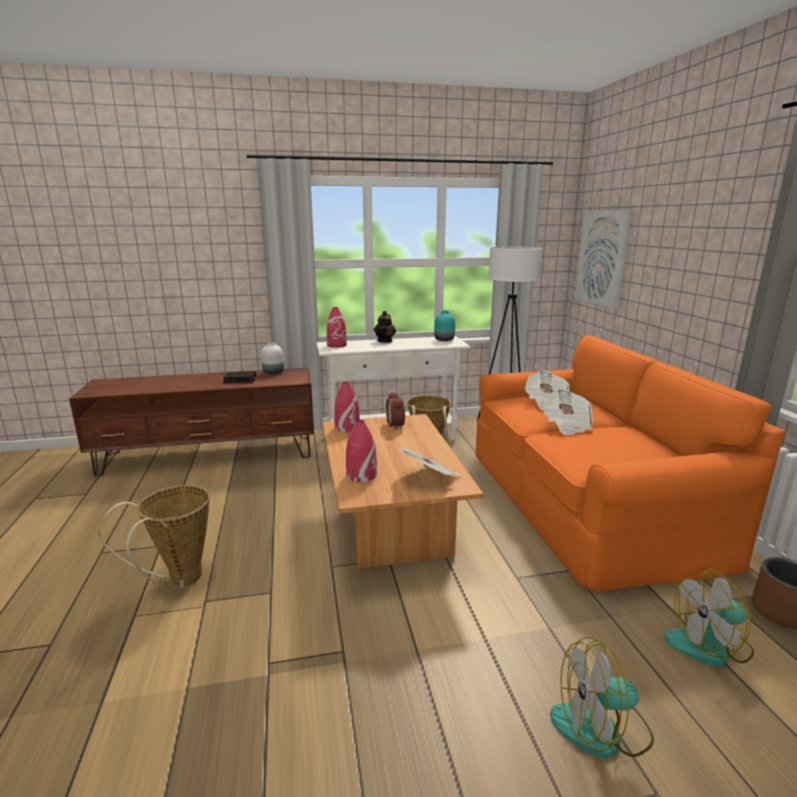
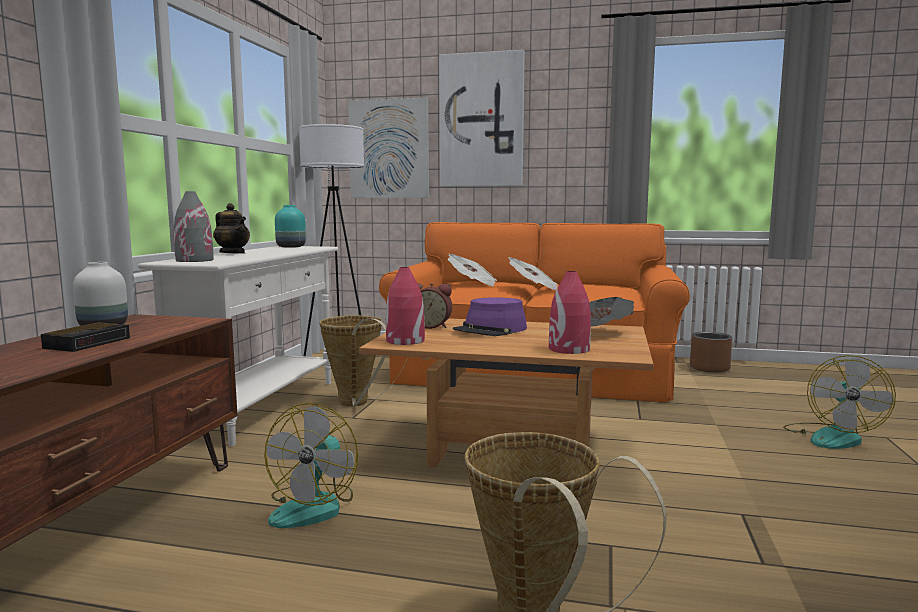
camera: 65 degrees left, 10 degrees down
red vase [326,307,347,348] -> grey vase [174,191,214,262]
fan [664,568,754,667] -> fan moved to [264,403,358,528]
none -> picture [439,50,525,187]
none -> purple hat [453,297,527,336]

